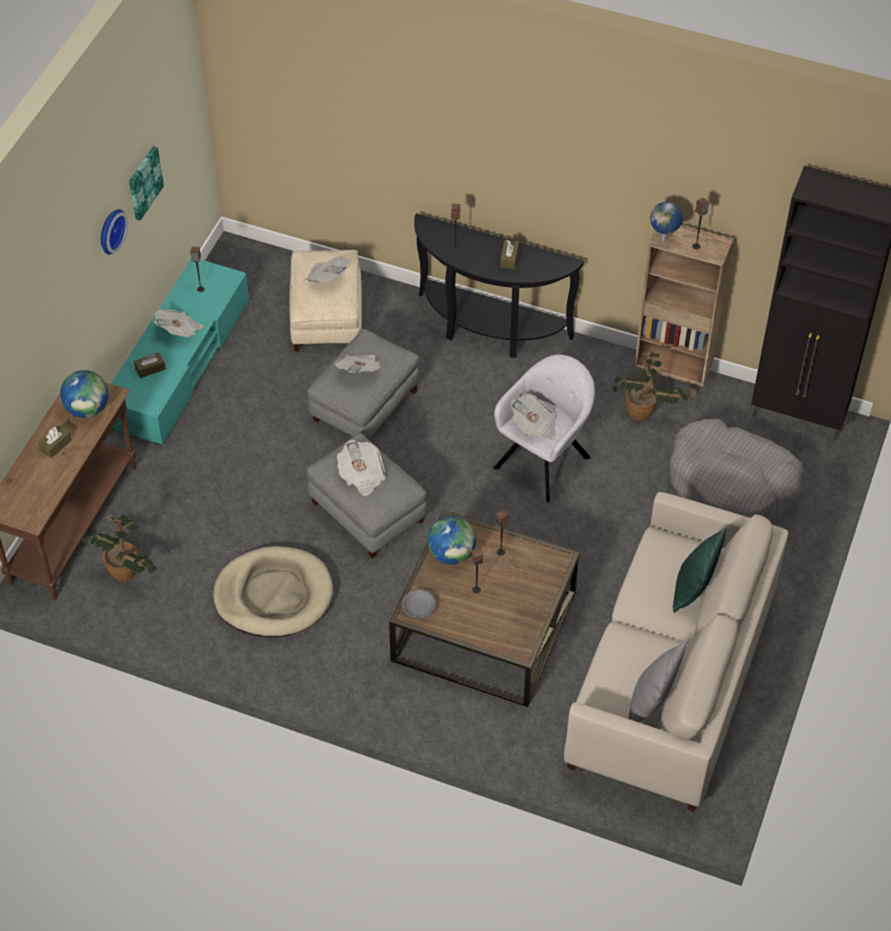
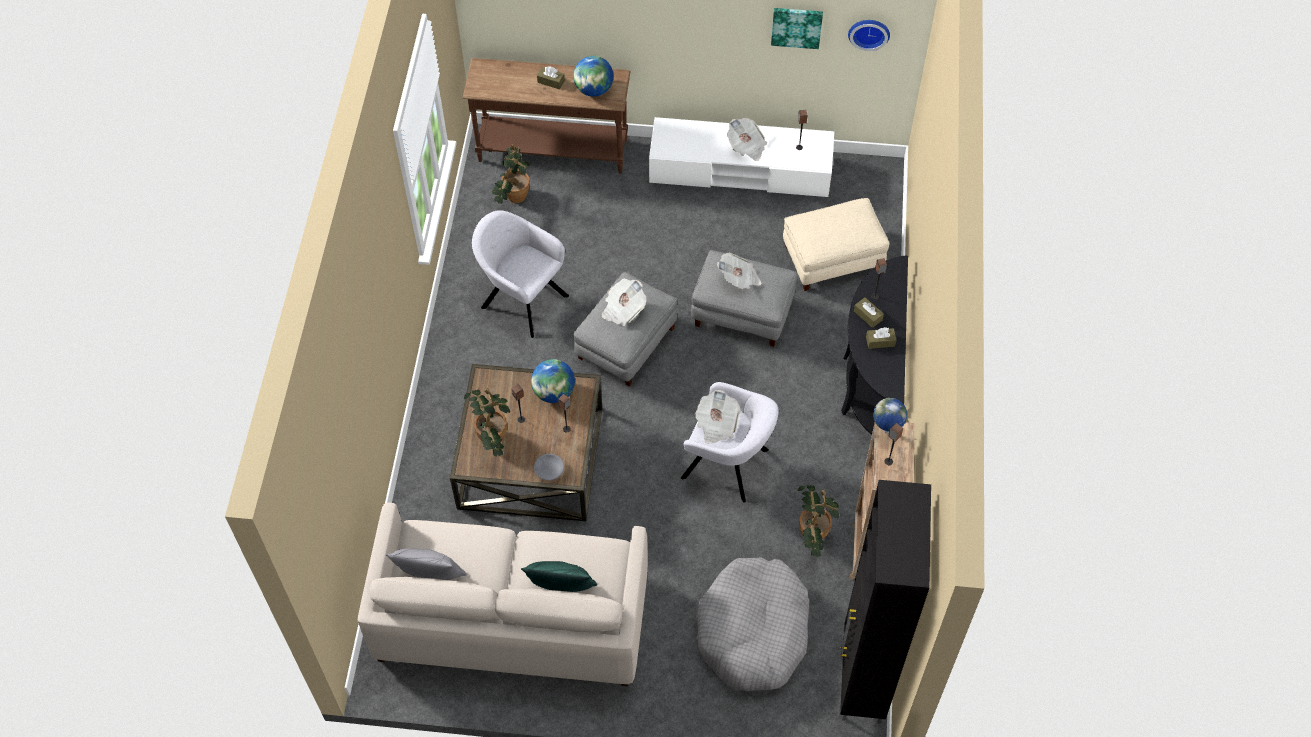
camera: 75 degrees right, 5 degrees up
wall clock [101,209,128,255] -> wall clock moved to [848,20,890,51]
turquoise tv stand [111,259,249,445] -> white tv stand [649,117,834,197]
brown tissue box [134,352,166,378] -> brown tissue box moved to [854,297,884,328]
beige dog bed [213,546,333,637] -> grey armchair [472,210,569,338]
newspaper [305,257,350,283] -> none
grey bowl [402,590,436,618] -> grey bowl moved to [534,454,564,481]
none -> potted plant [464,388,510,456]

